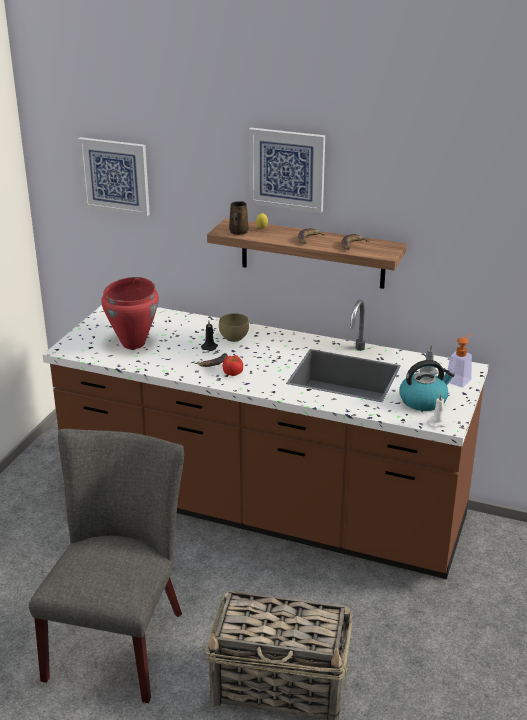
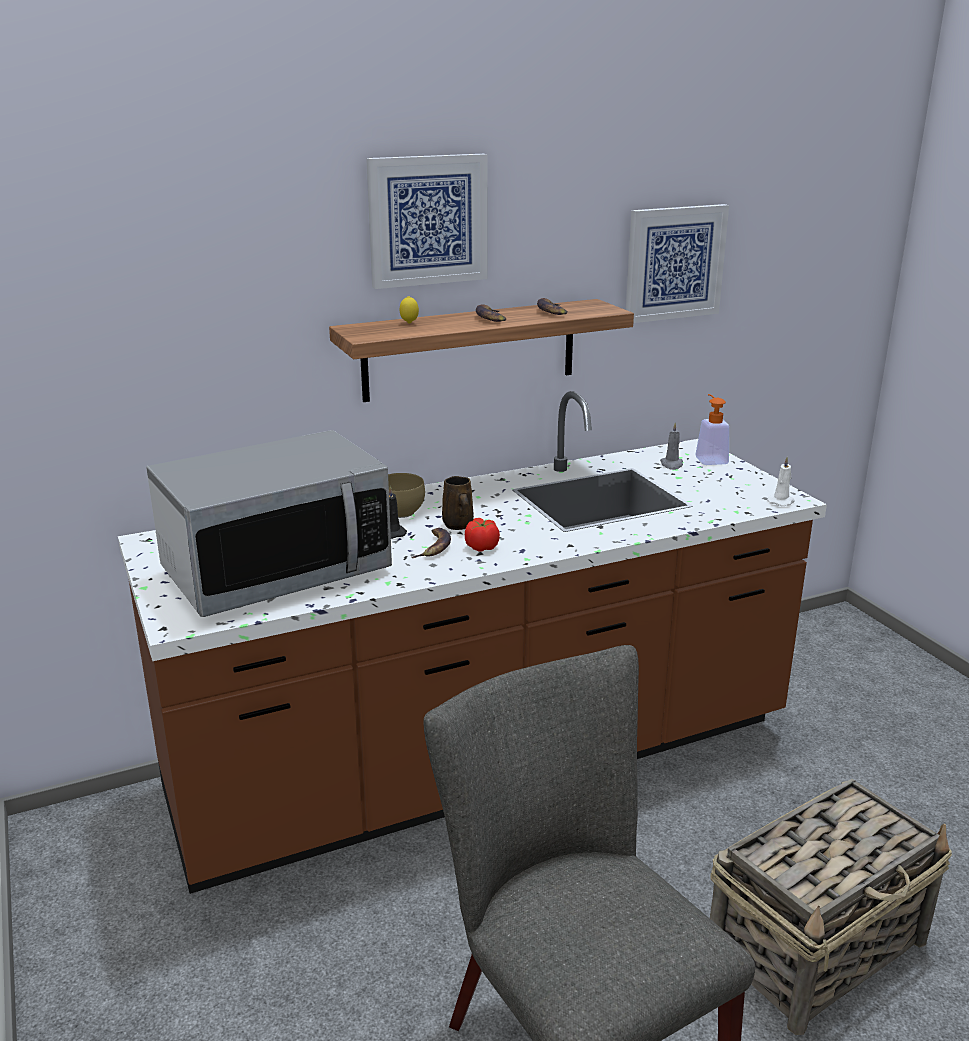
camera: 45 degrees left, 5 degrees down
picture [78,137,150,216] -> picture moved to [626,204,729,323]
red cooking pot [101,277,159,349] -> microwave [146,430,392,617]
brown mug [229,201,249,235] -> brown mug moved to [442,476,474,530]
kettle [399,360,455,411] -> none

